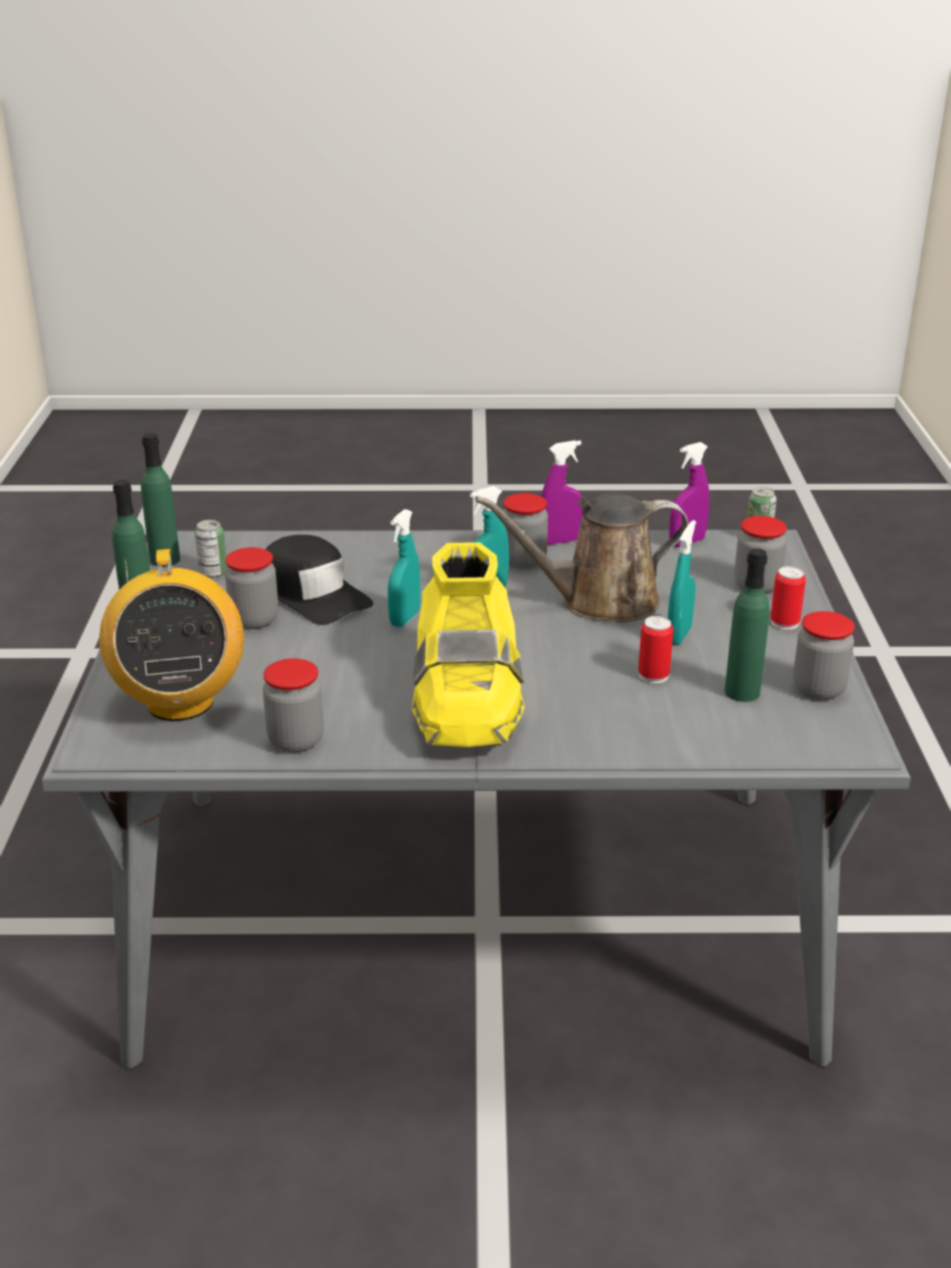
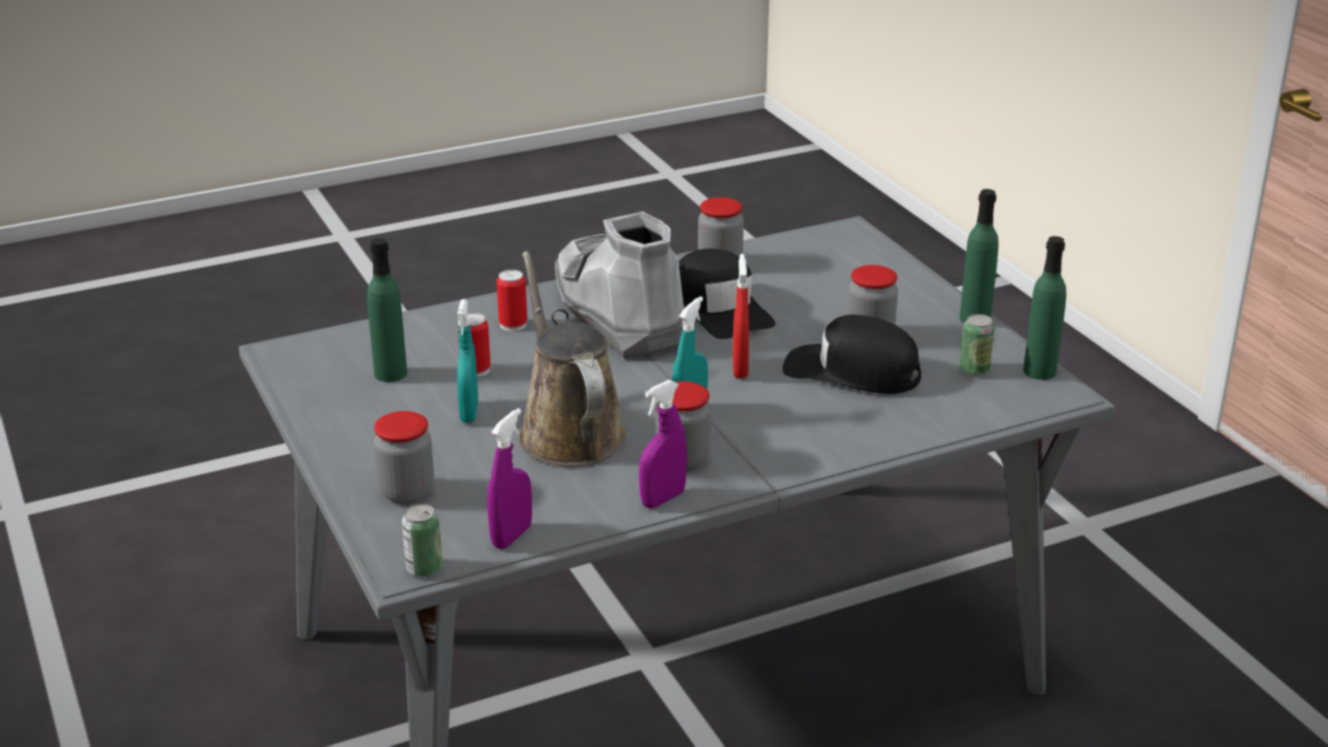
camera: 155 degrees right, 0 degrees up
radio [99,549,244,721] -> none
turquoise spray bottle [388,509,420,627] -> red spray bottle [732,254,749,378]
yellow boot [412,542,525,747] -> grey boot [555,212,684,359]
brown watering can [475,493,688,622] -> brown watering can turned 75 degrees counterclockwise [519,251,626,466]
can [770,566,806,630] -> can moved to [497,270,527,331]
jar [793,611,854,700] -> none
none -> black cap [679,248,776,339]

